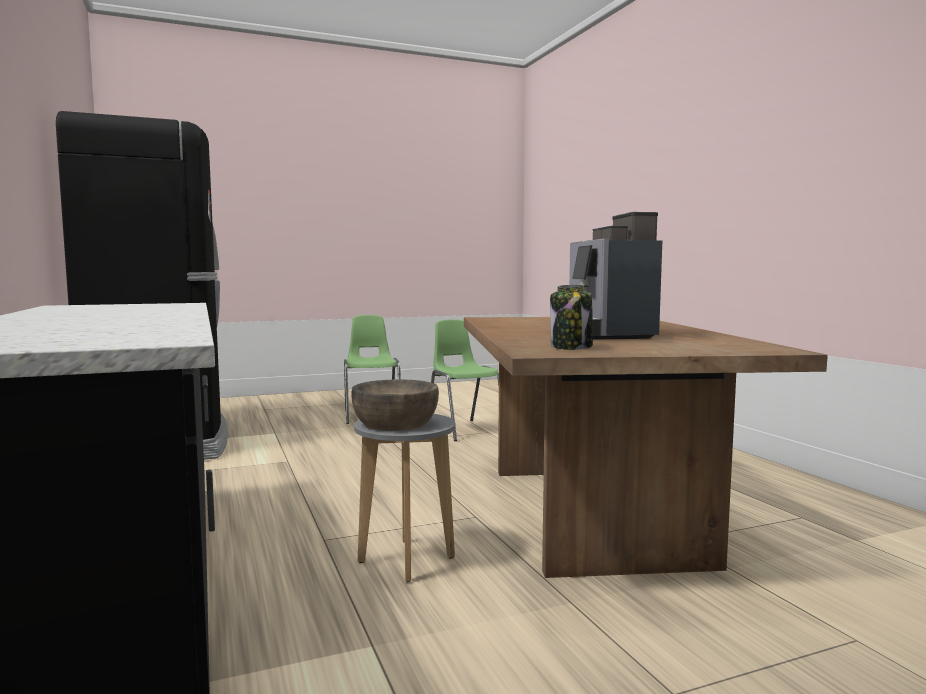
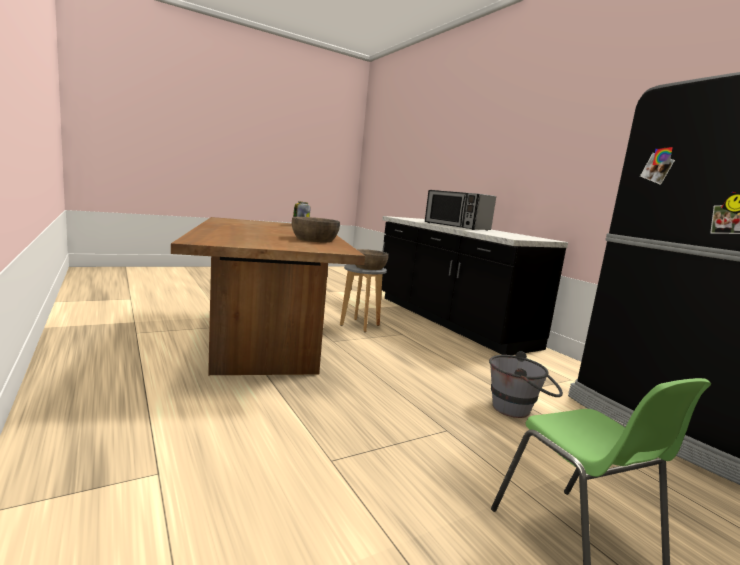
camera: 170 degrees right, 5 degrees up
green chair [431,319,499,441] -> none
coffee machine [569,212,662,340] -> none
none -> brown bowl [292,217,340,242]
none -> microwave [425,190,496,231]
none -> grey bucket [489,351,563,418]

